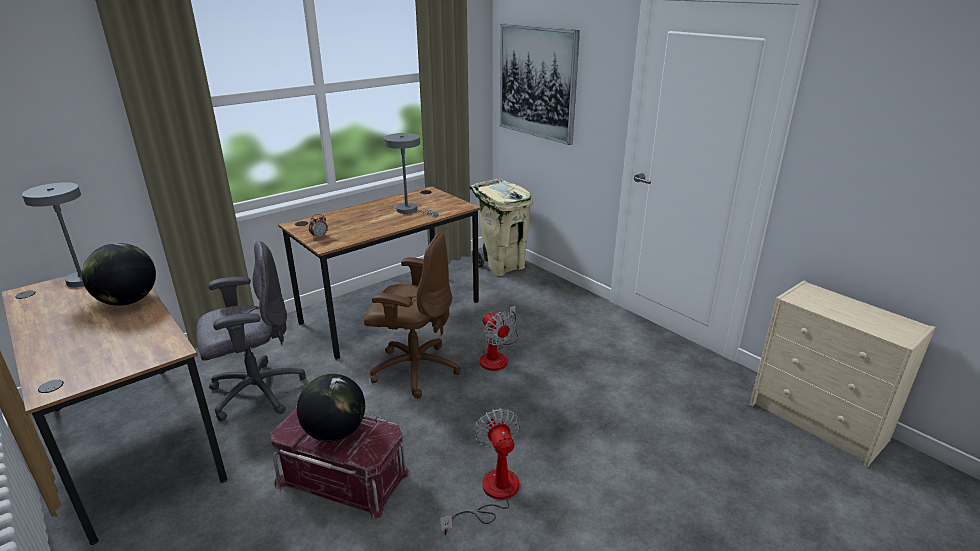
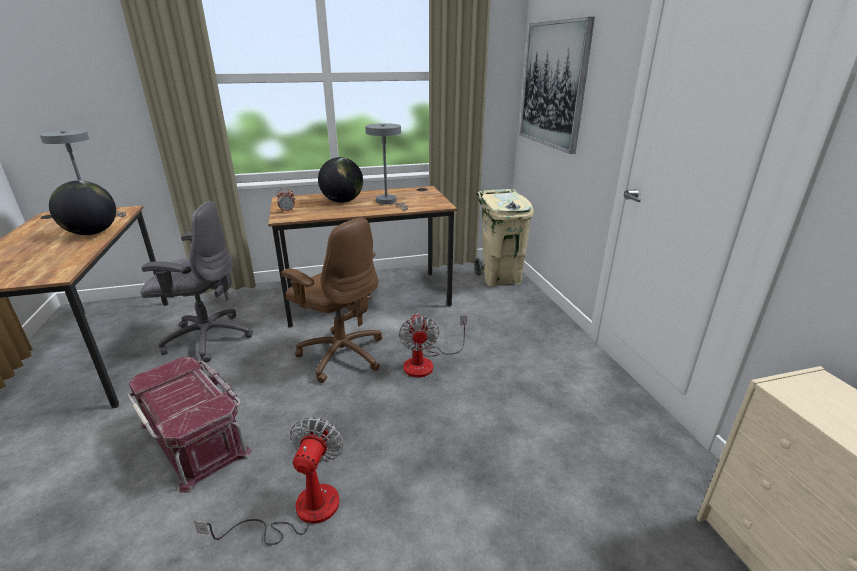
camera: 25 degrees right, 0 degrees up
globe [297,374,365,442] -> globe moved to [318,157,363,203]

